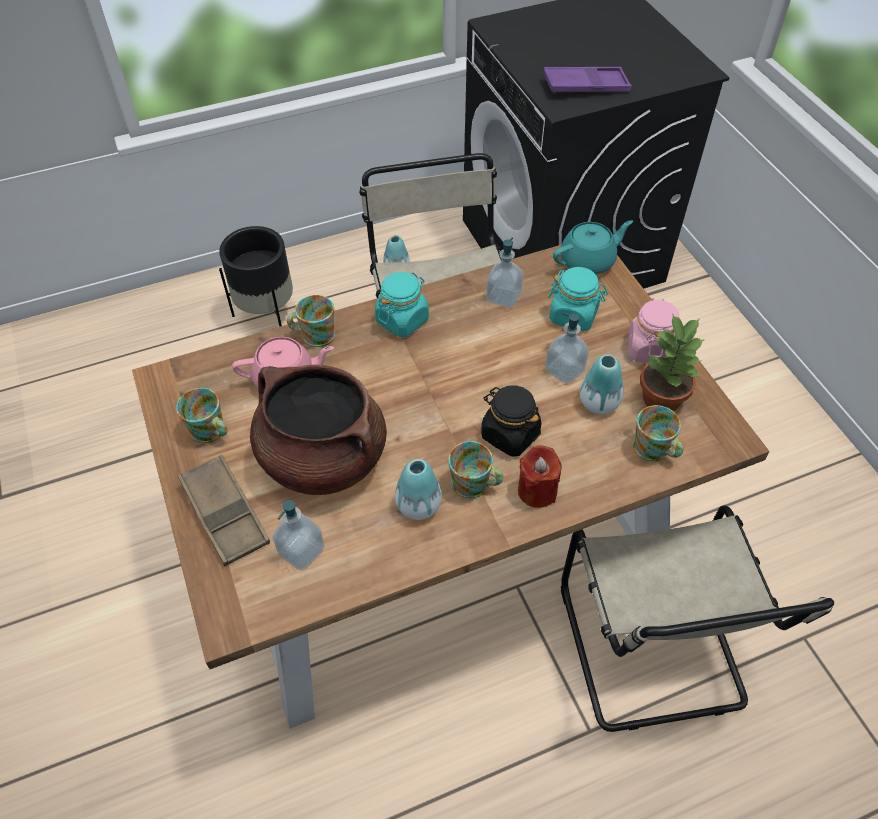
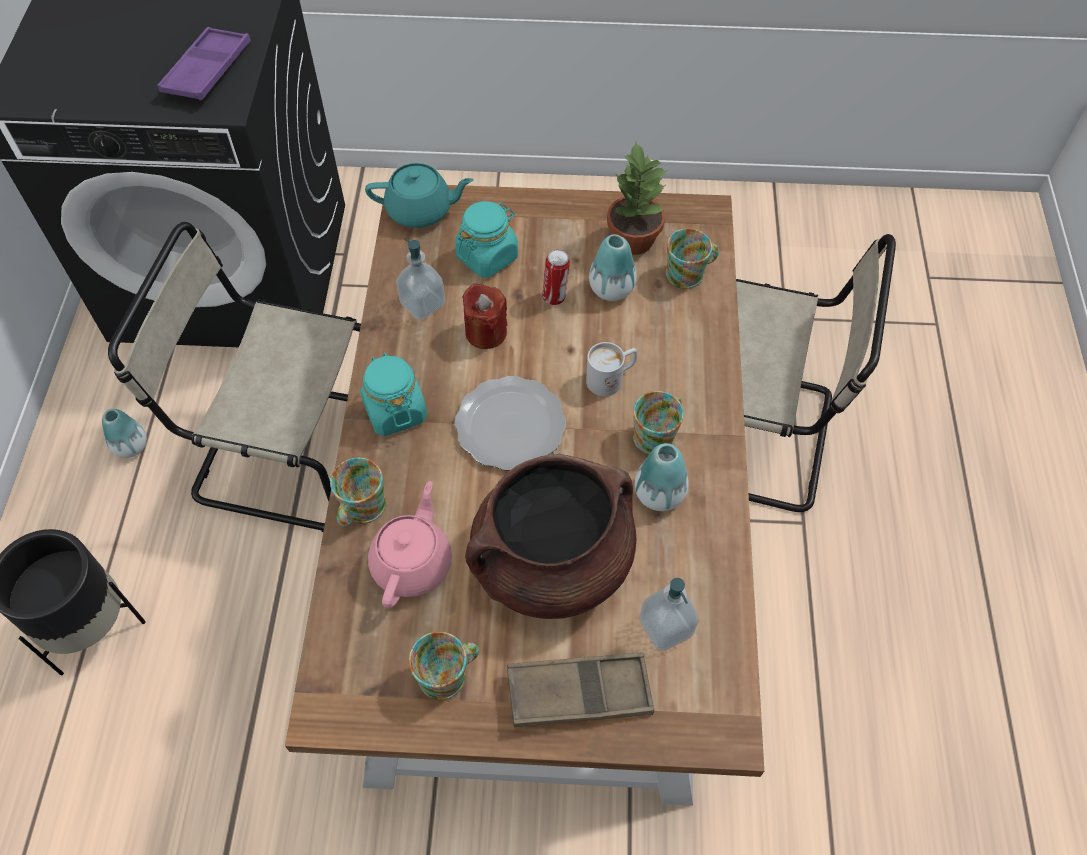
camera: 65 degrees left, 5 degrees up
black jar [481,385,541,457] -> white mug [586,342,637,396]
red candle [518,445,562,508] -> red candle moved to [462,283,507,349]
soap dispenser [545,313,589,384] -> can [542,249,570,305]
turquoise teapot [553,220,633,274] -> turquoise teapot turned 90 degrees clockwise [365,163,473,228]
pink jar [629,298,680,363] -> none
none -> plate [454,376,566,470]

